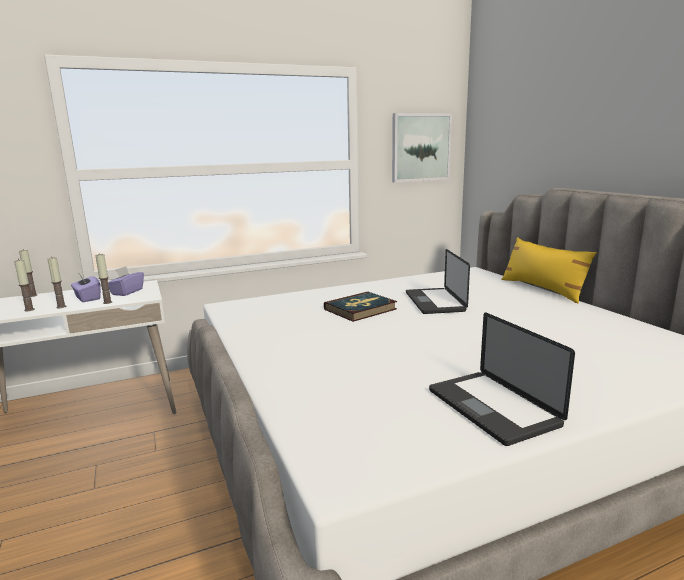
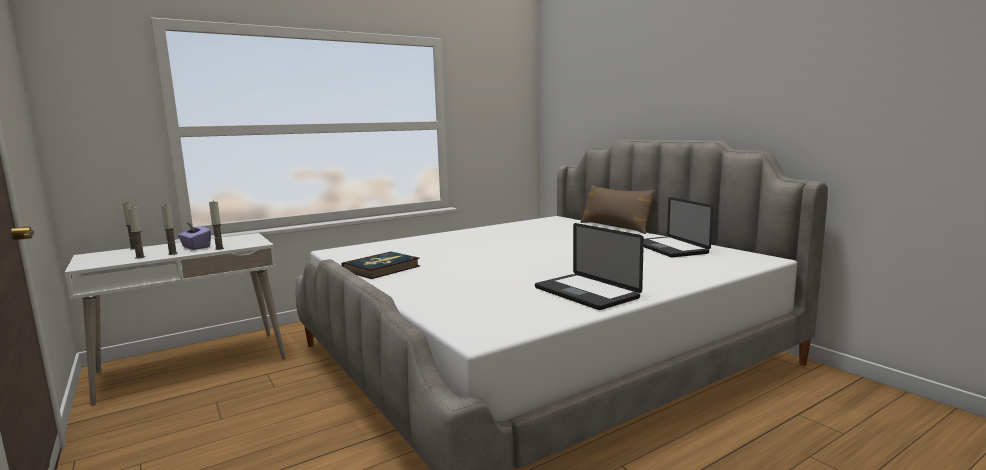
camera: 10 degrees left, 5 degrees down
purple tissue box [108,266,144,296] -> none
book [324,292,397,322] -> book moved to [342,252,420,279]
picture [392,113,452,182] -> none
laptop [406,249,470,314] -> laptop moved to [644,197,713,257]
yellow pillow [501,237,597,303] -> brown pillow [580,185,657,234]

